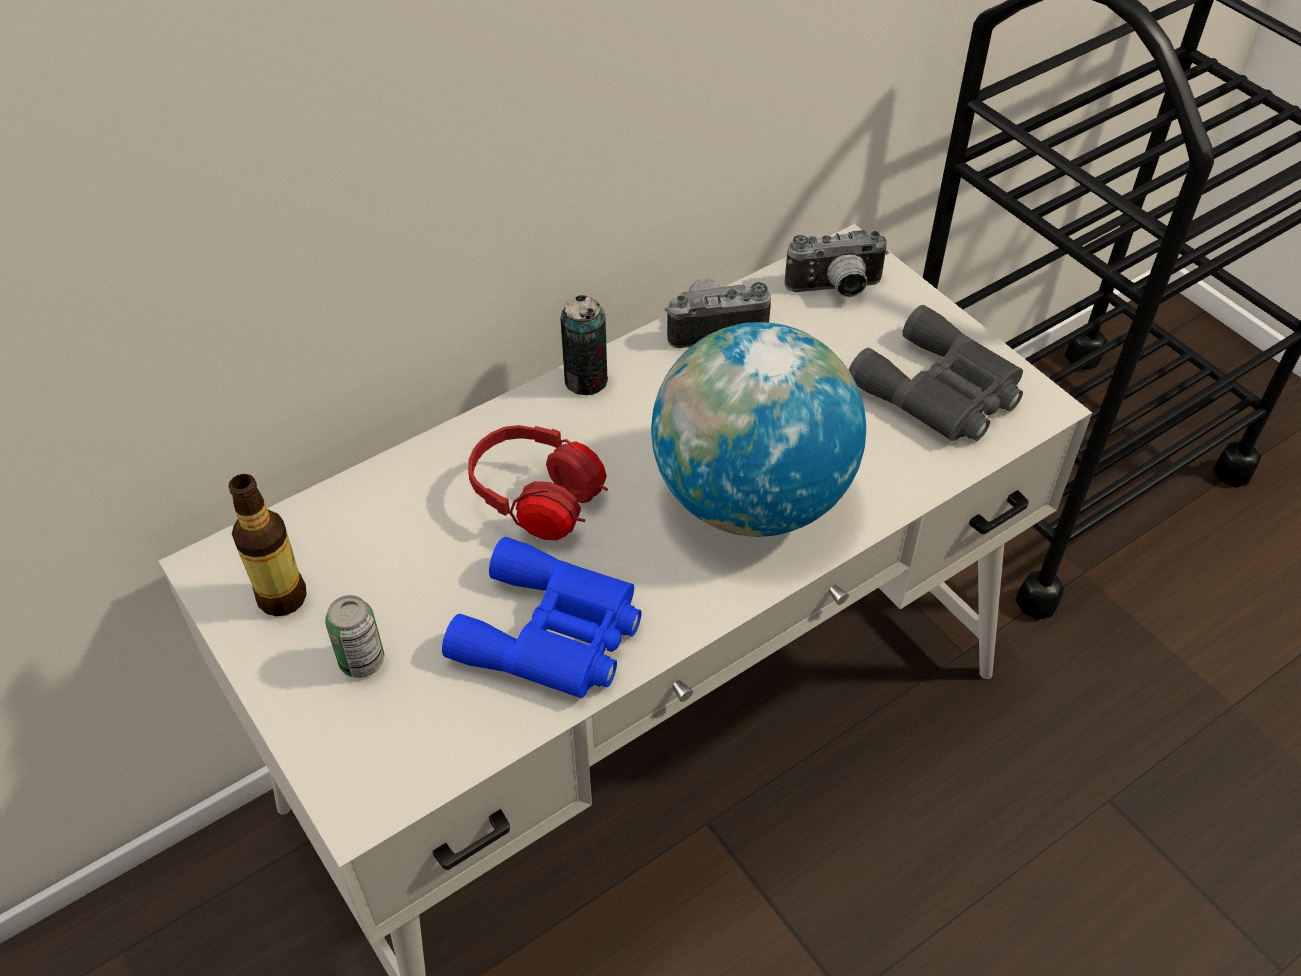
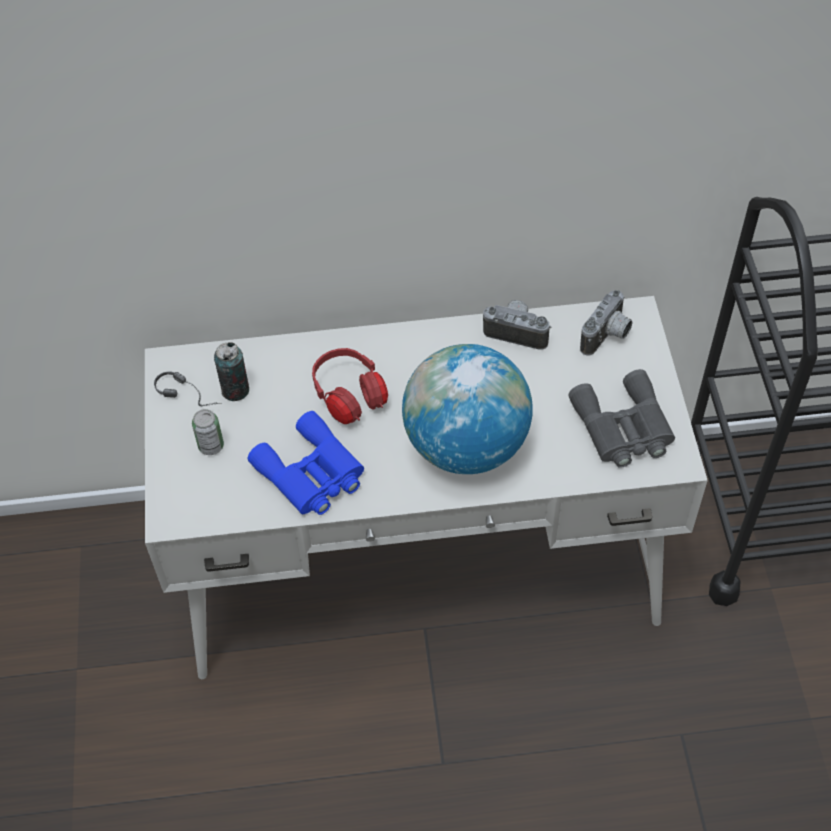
camera: 30 degrees right, 5 degrees up
bottle [228,474,307,616] -> headphones [154,371,220,406]
can [560,295,608,395] -> can moved to [214,342,249,401]
camera [784,230,889,298] -> camera turned 75 degrees counterclockwise [580,290,632,355]

